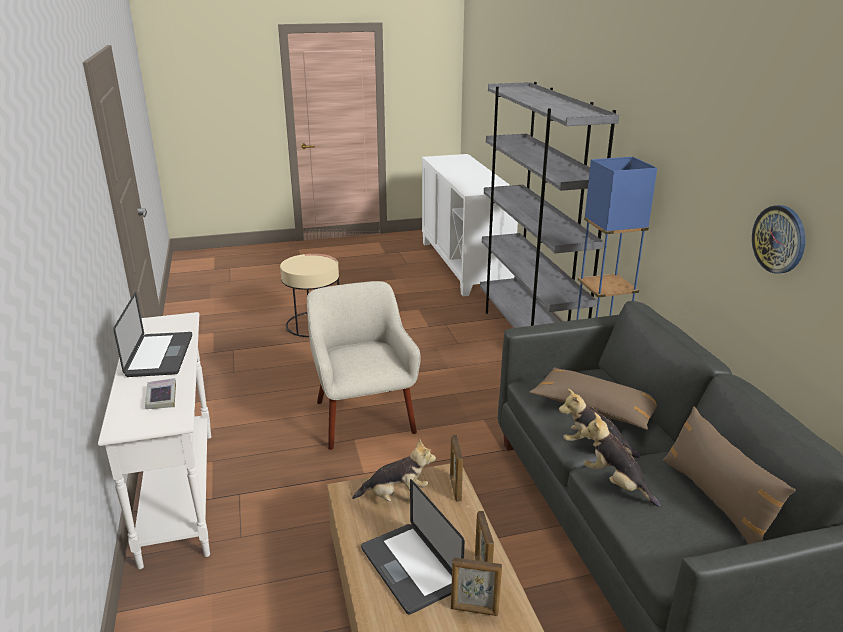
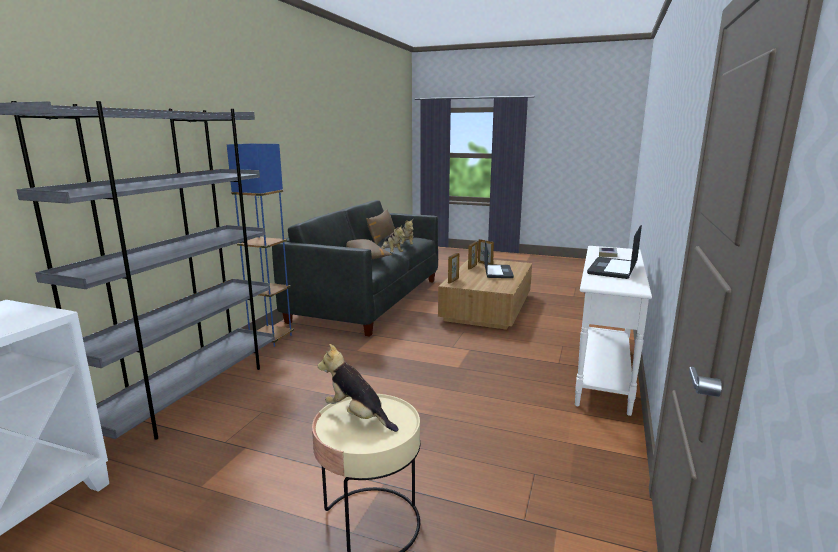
camera: 145 degrees left, 10 degrees down
beige armchair [307,281,421,450] -> none
plush toy [352,439,436,502] -> plush toy moved to [318,344,398,432]
wall clock [752,205,805,274] -> none

